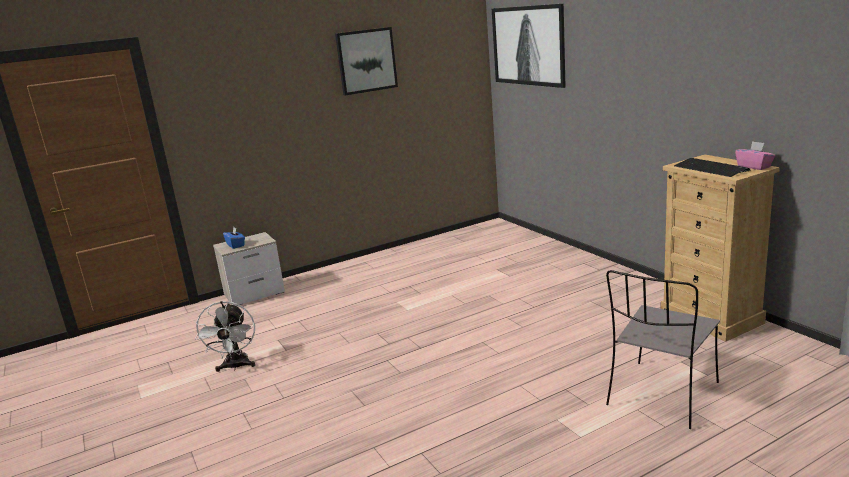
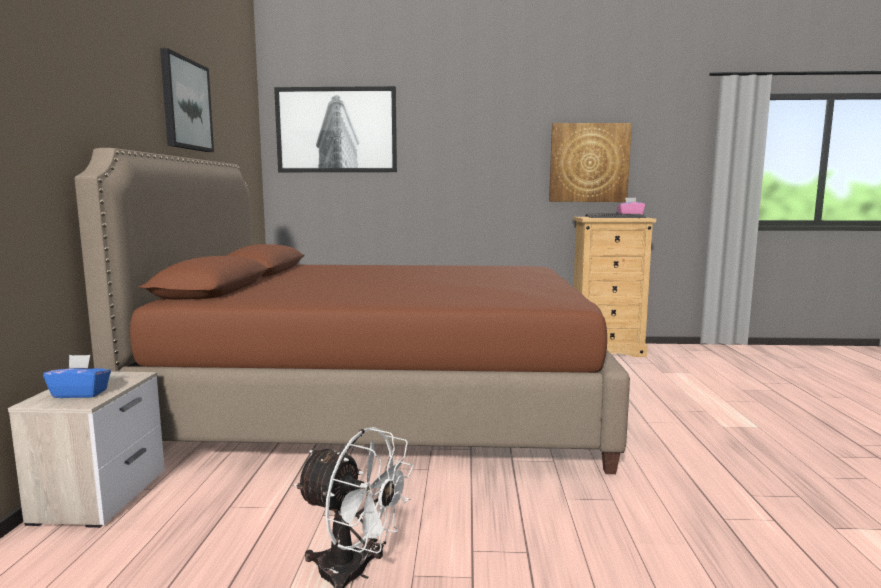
camera: 60 degrees left, 10 degrees down
grey chair [606,270,720,429] -> none
none -> brown bed [75,148,630,474]
none -> picture [549,123,632,202]

